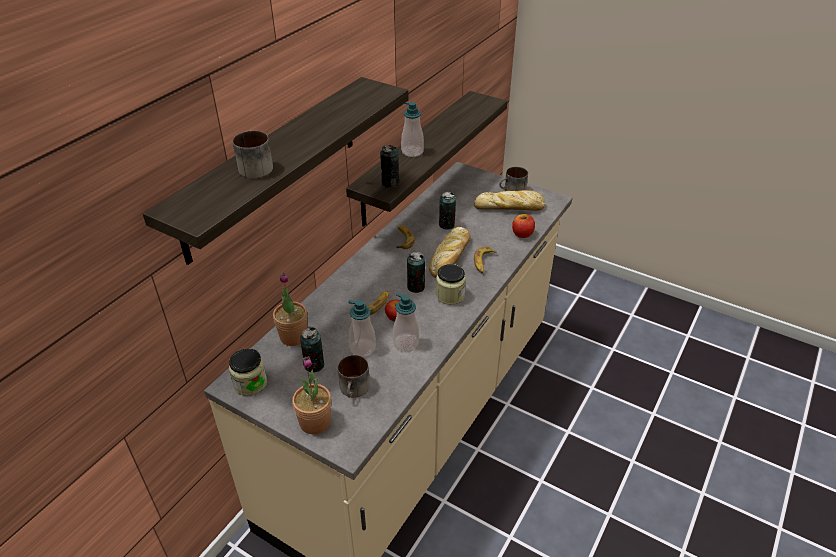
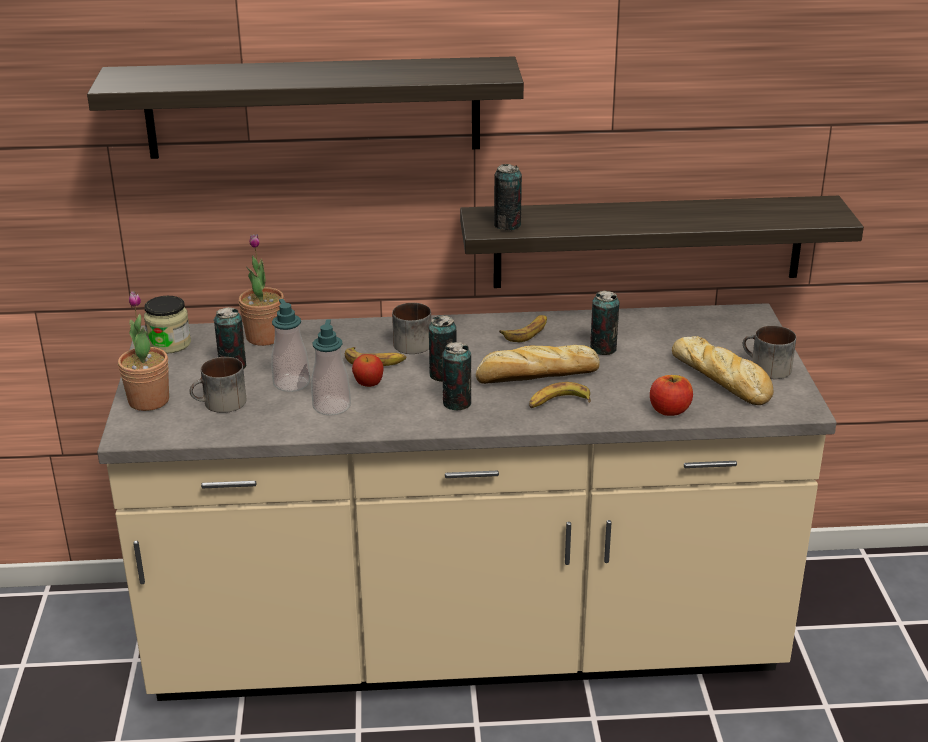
camera: 55 degrees right, 10 degrees down
mug [233,131,273,178] -> mug moved to [392,303,431,354]
soap dispenser [401,102,424,157] -> none
jar [436,264,466,305] -> can [442,342,471,411]

